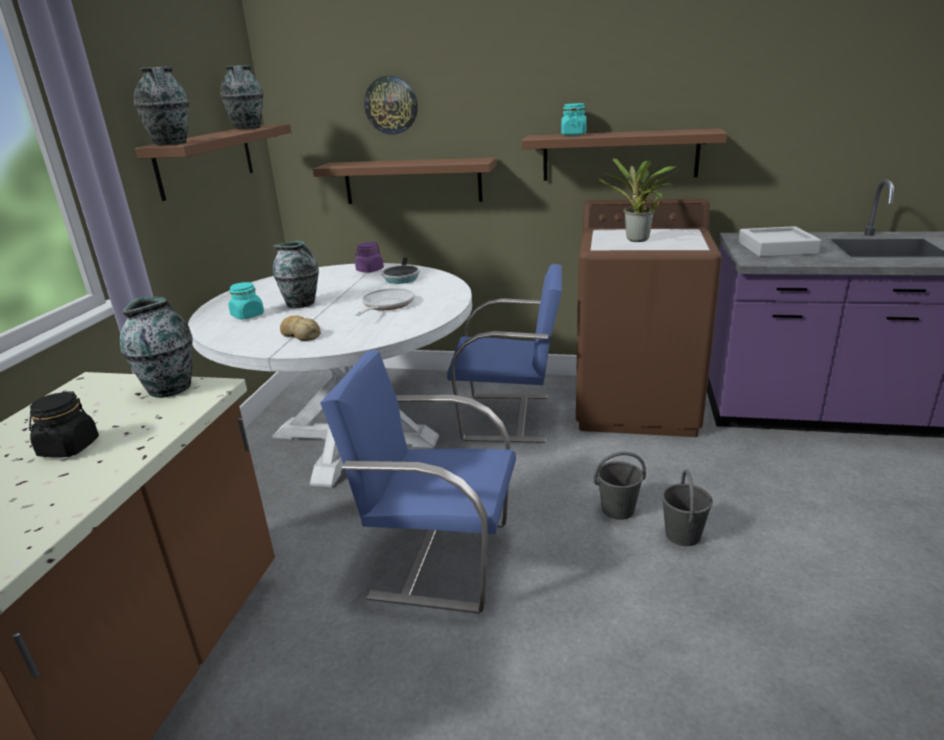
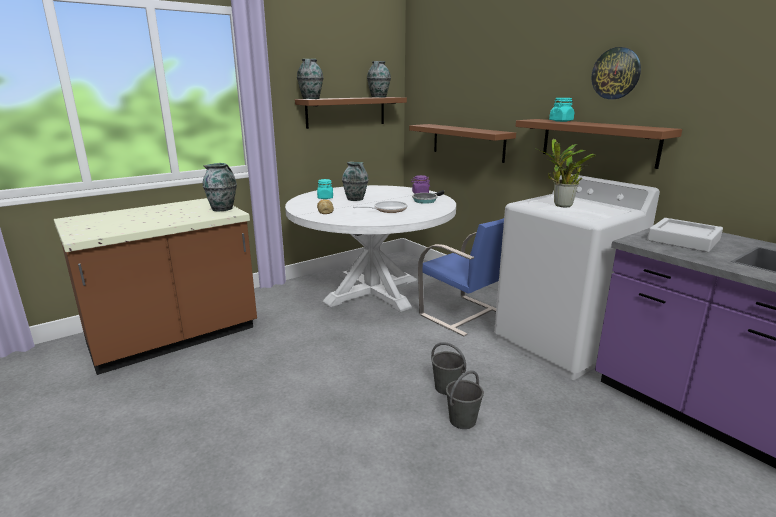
camera: 40 degrees right, 5 degrees down
black jar [29,391,99,458] -> none
blue chair [320,349,516,614] -> none
wall clock [364,76,418,135] -> wall clock moved to [592,47,641,99]
brown washing machine [576,198,722,437] -> white washing machine [494,174,660,380]

